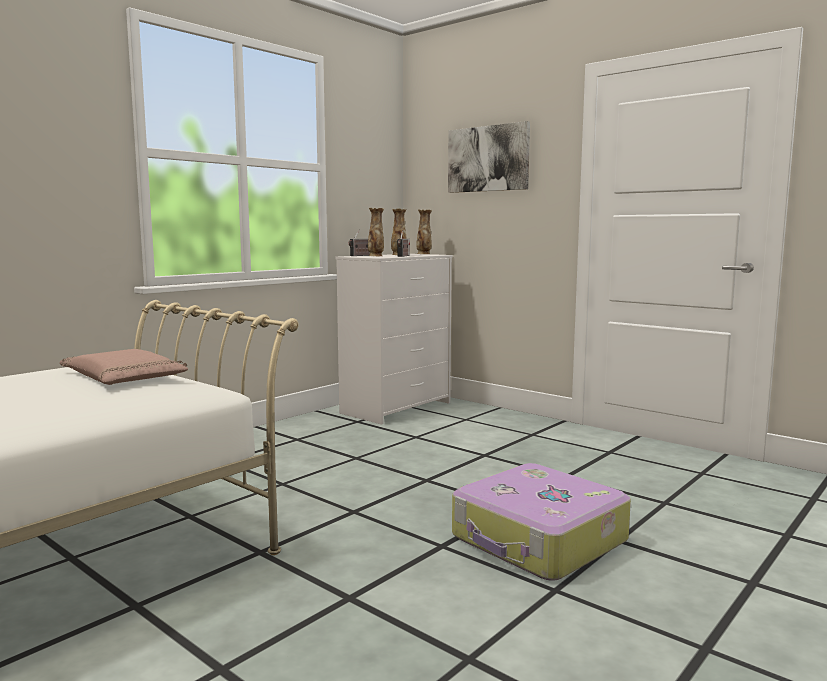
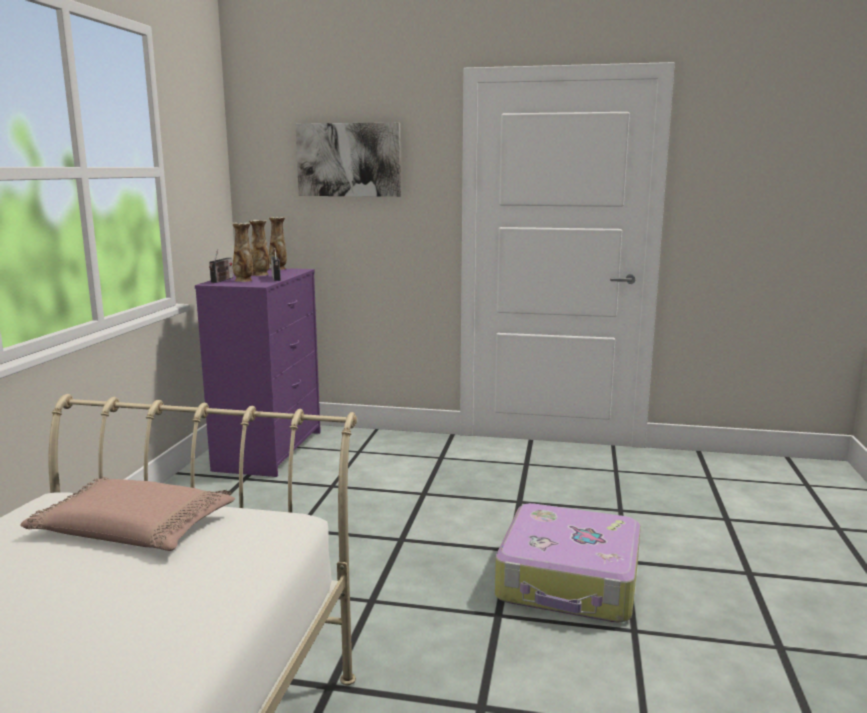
camera: 30 degrees left, 5 degrees up
white dresser [336,254,453,425] -> purple dresser [195,268,321,477]

